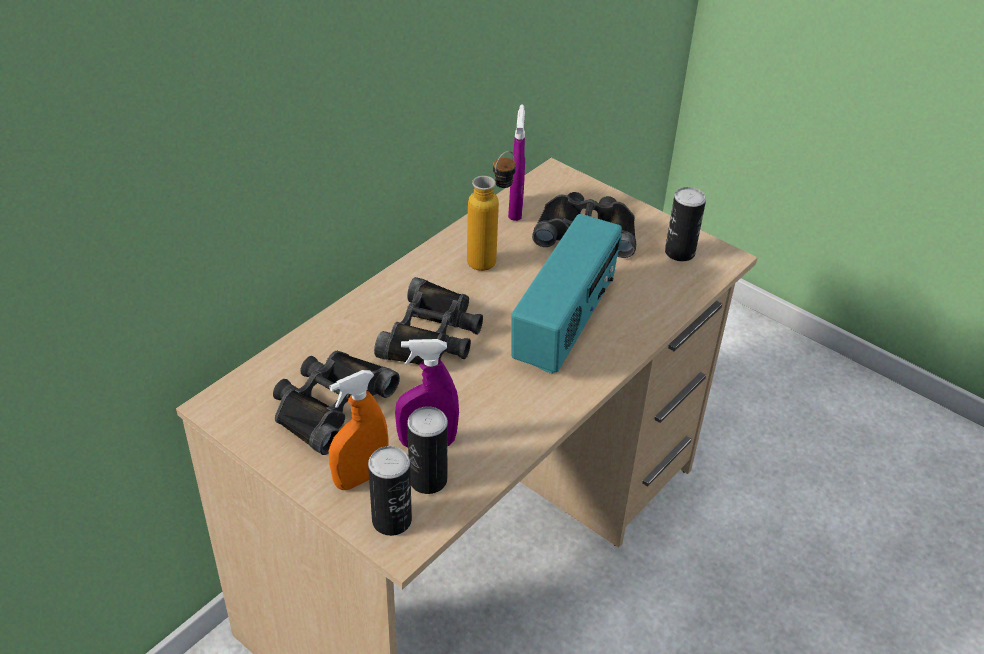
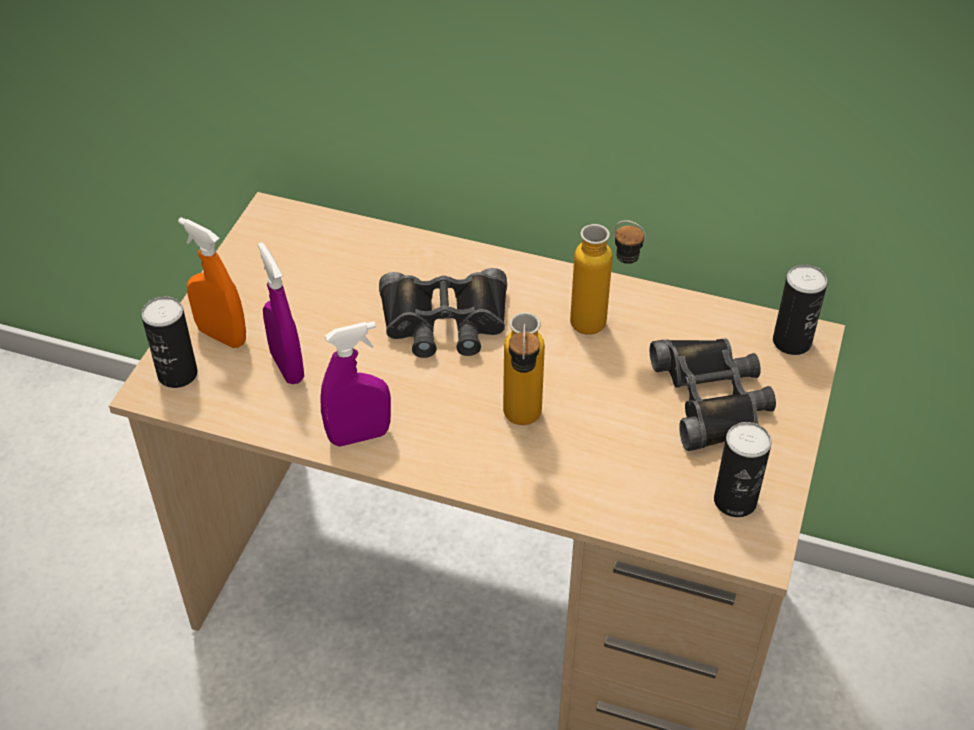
camera: 70 degrees right, 5 degrees up
black binoculars [273,351,400,455] -> none
can [407,406,448,494] -> can moved to [773,264,828,355]
purple spray bottle [508,105,525,221] -> purple spray bottle moved to [321,321,391,446]
radio [511,214,622,374] -> bottle [503,312,545,425]

